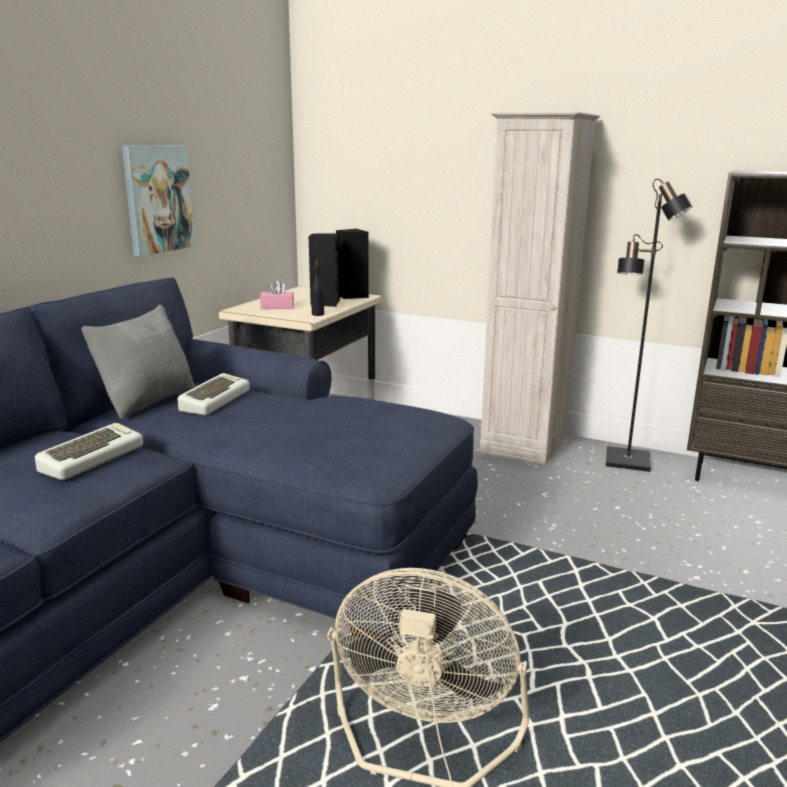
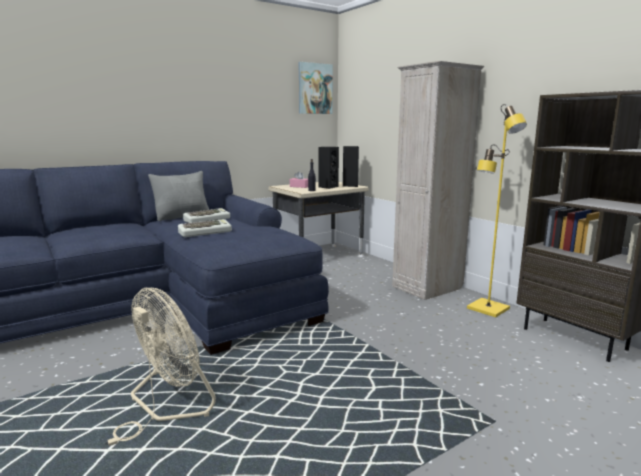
camera: 30 degrees right, 5 degrees down
keyboard [35,423,143,480] -> keyboard moved to [178,219,232,237]
picture [122,145,195,257] -> picture moved to [299,62,333,114]
black floor lamp [606,179,693,472] -> yellow floor lamp [467,104,527,317]

